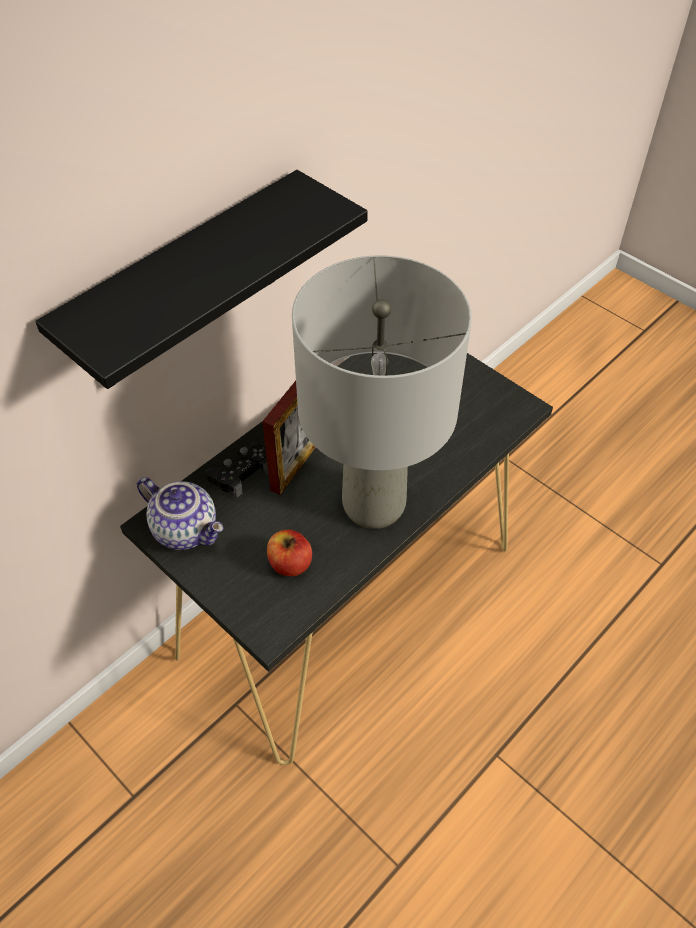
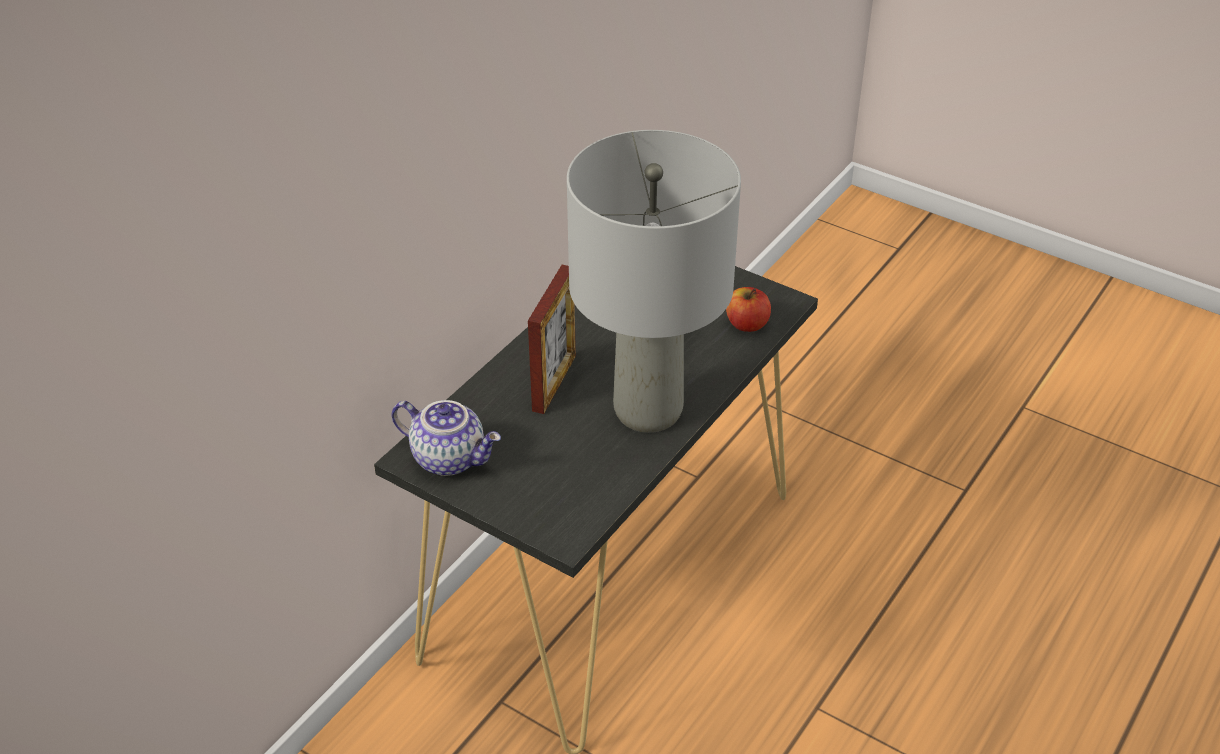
camera: 10 degrees left, 10 degrees down
black shelf [35,170,368,389] -> none
black game controller [206,440,268,498] -> none
apple [267,530,312,576] -> apple moved to [726,287,771,332]

